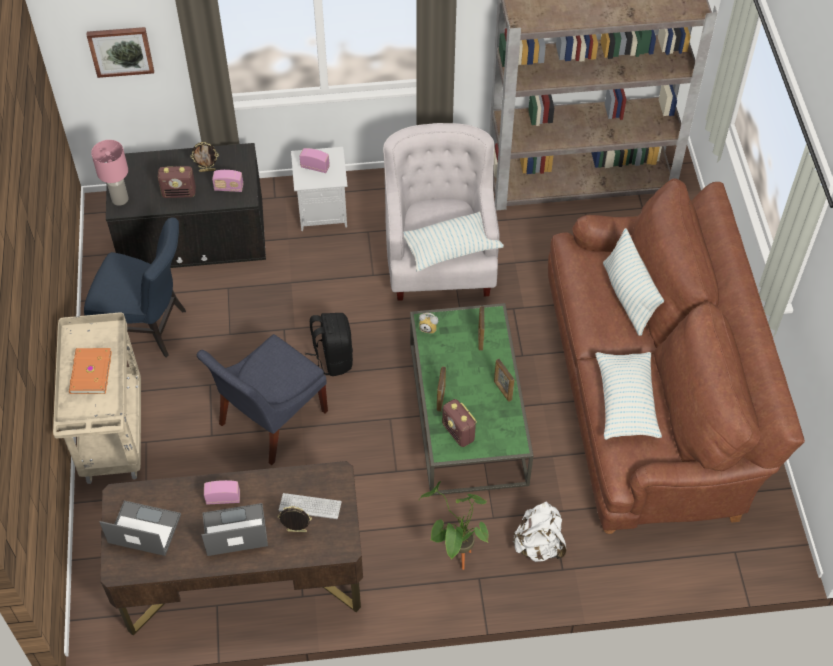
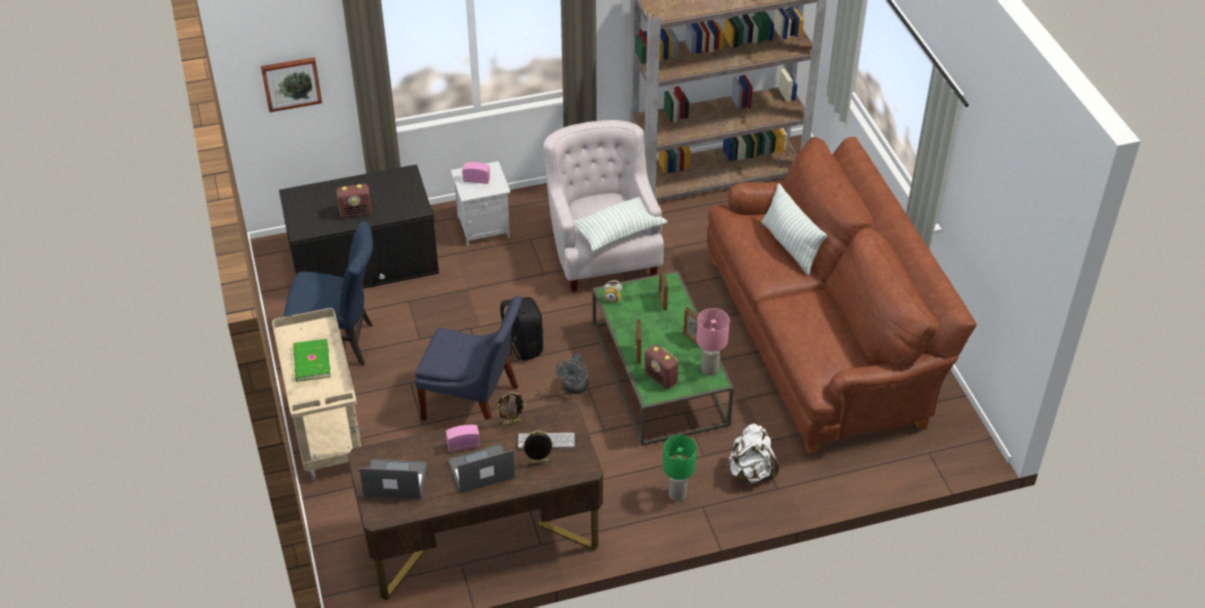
camera: 10 degrees left, 10 degrees down
orange book [69,348,112,394] -> green book [293,339,330,382]
pink table lamp [91,140,128,206] -> pink table lamp moved to [696,308,730,376]
picture frame [190,142,219,172] -> picture frame moved to [496,392,526,426]
blue chair [196,334,328,465] -> blue chair turned 105 degrees counterclockwise [415,295,522,421]
radio [212,170,243,192] -> none
potted plant [418,481,489,570] -> green table lamp [663,435,697,502]
pillow [595,352,662,440] -> none
none -> grey fan [556,353,589,394]

